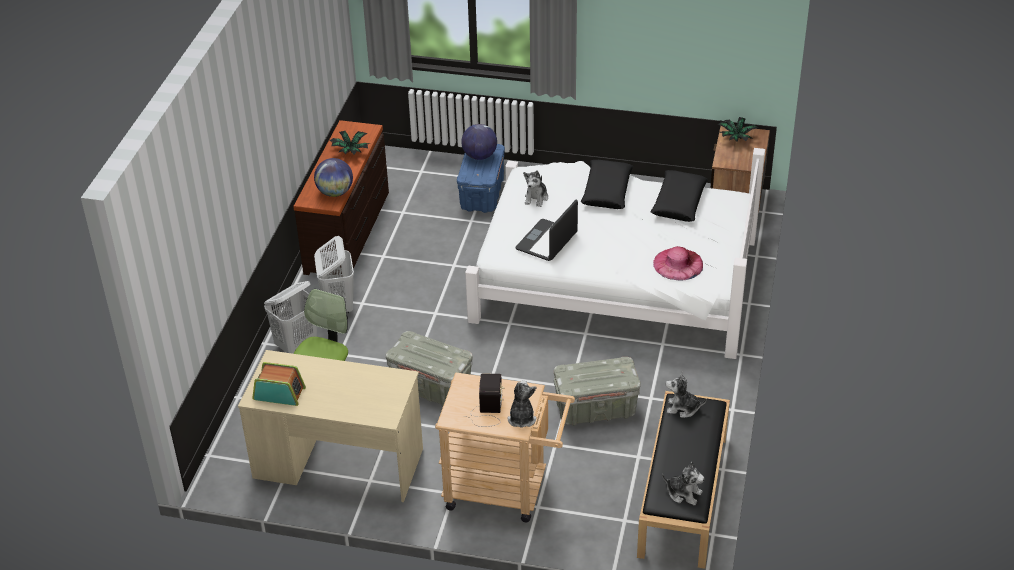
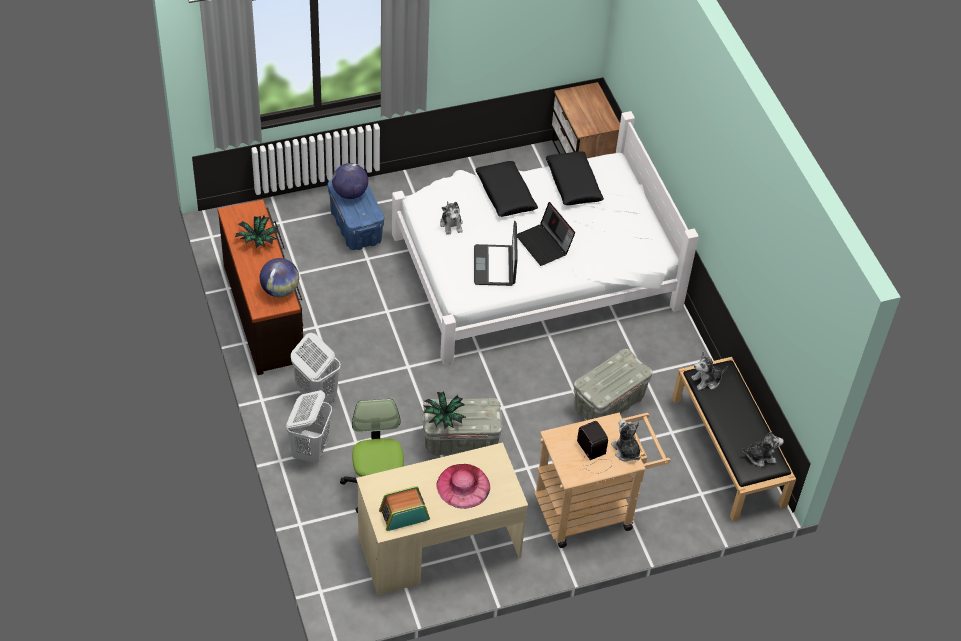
camera: 35 degrees left, 10 degrees up
pink hat [653,246,703,280] -> pink hat moved to [436,464,490,509]
potted plant [718,117,758,141] -> potted plant moved to [423,391,466,429]
none -> laptop [517,202,575,266]

